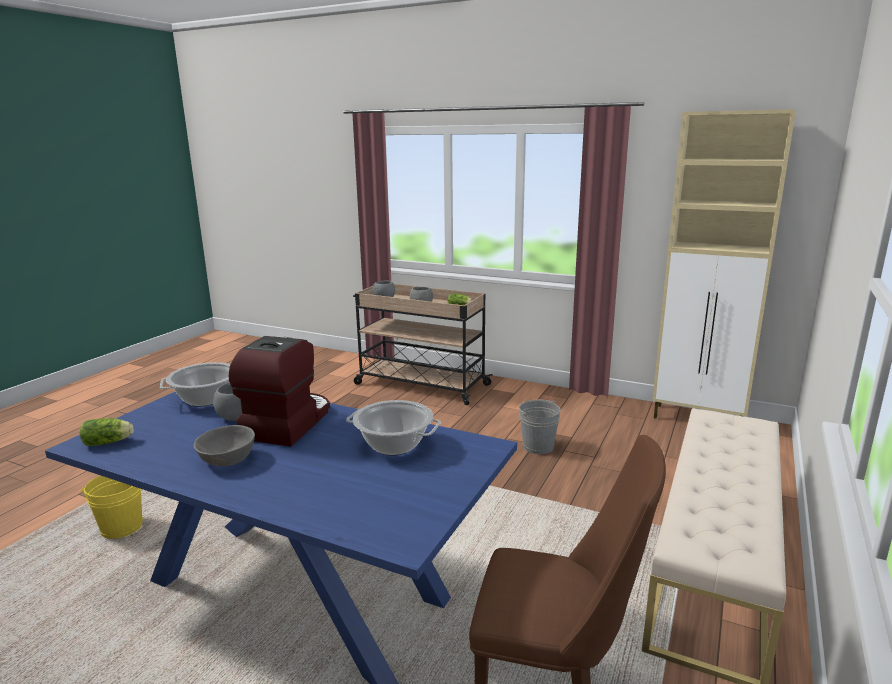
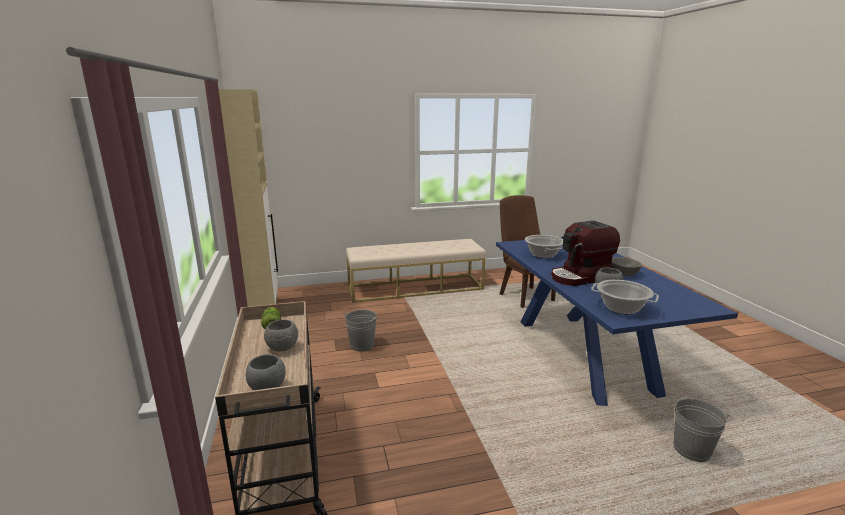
camera: 130 degrees left, 0 degrees up
yellow bucket [79,475,143,539] -> grey bucket [672,398,730,462]
lettuce [80,418,134,446] -> none

